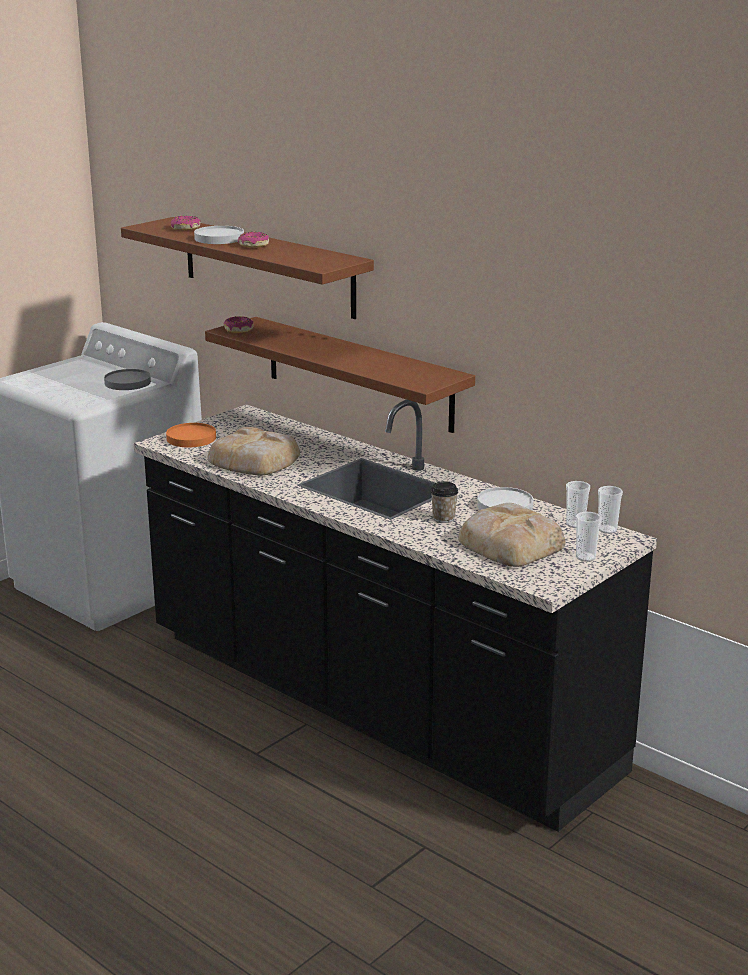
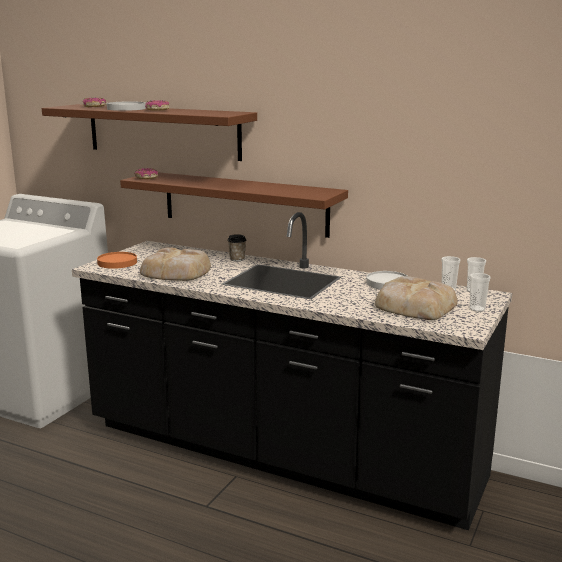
camera: 15 degrees left, 5 degrees down
grey plate [104,369,151,390] -> none
cup [430,481,458,523] -> cup moved to [227,234,246,262]

